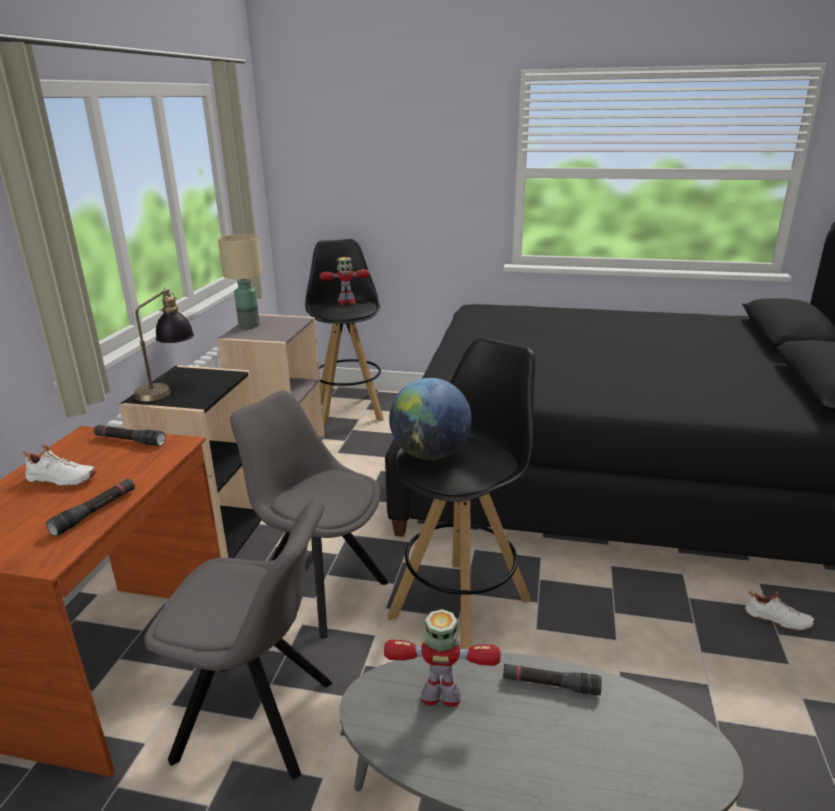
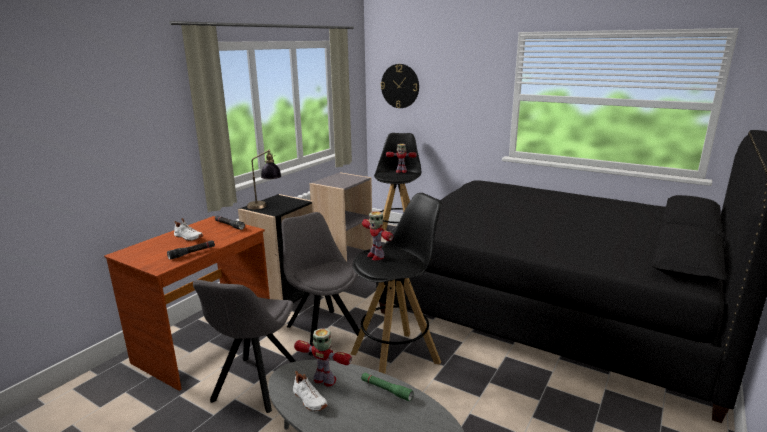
camera: 20 degrees right, 5 degrees down
grey chair [144,498,332,780] -> grey chair turned 75 degrees clockwise [193,280,296,413]
beige table lamp [218,234,262,328] -> none
globe [389,378,471,460] -> toy robot [362,211,394,260]
black flashlight [503,664,602,696] -> green flashlight [361,372,413,401]
white shoe [745,591,815,631] -> white shoe moved to [293,371,328,411]
none -> wall clock [381,64,419,108]

